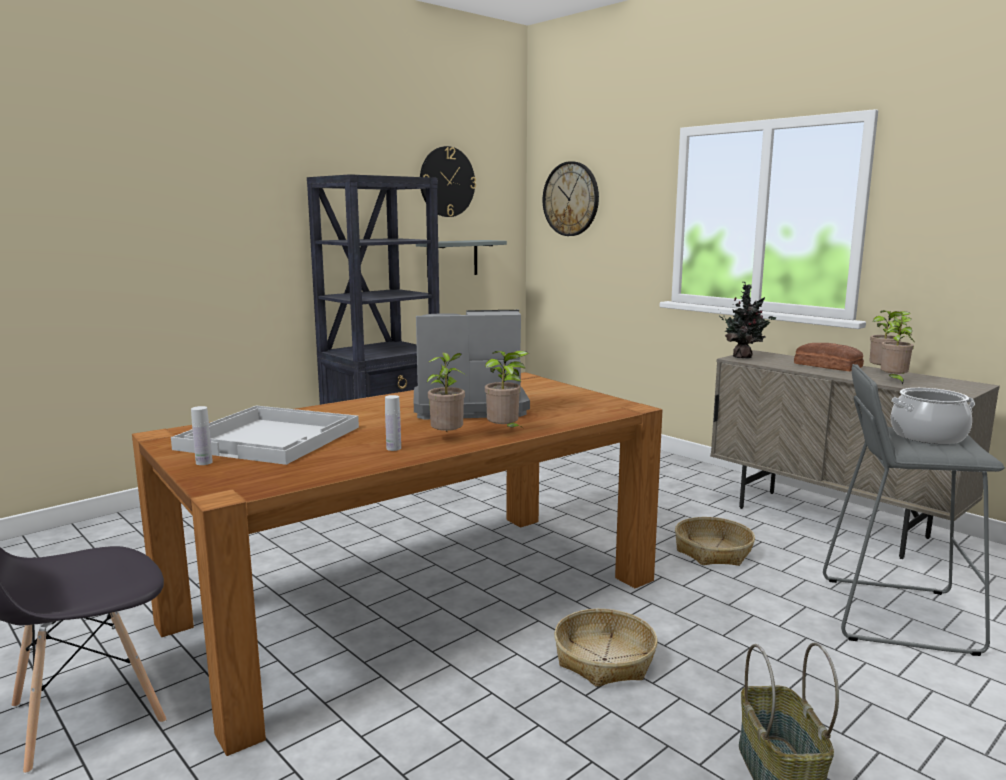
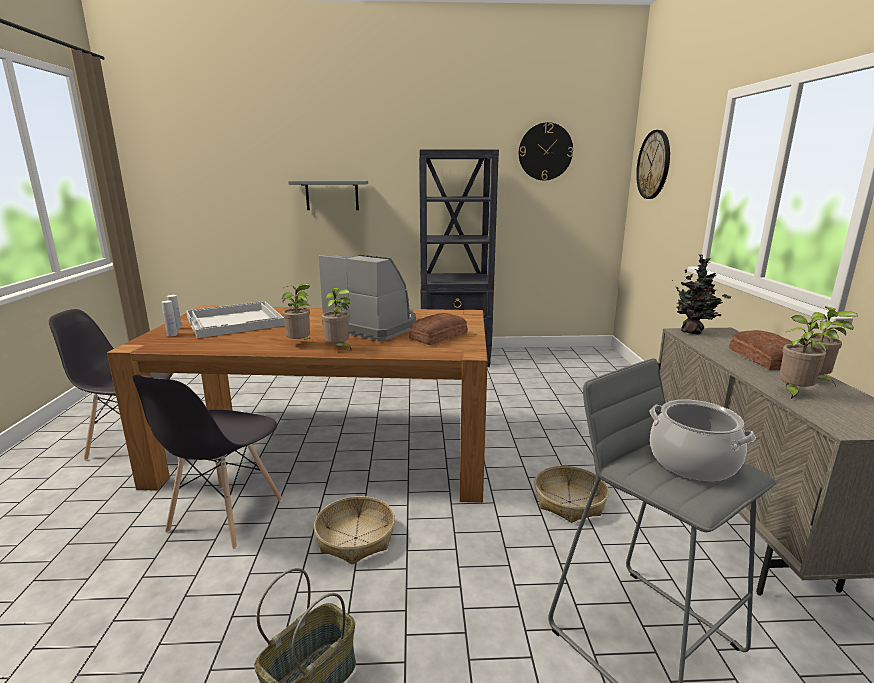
camera: 40 degrees right, 5 degrees up
white bottle [385,395,401,451] -> white bottle moved to [162,301,177,336]
grey shelf [416,240,507,278] -> grey shelf moved to [288,181,368,210]
none -> grey chair [132,374,283,549]
none -> bread [409,313,468,345]

